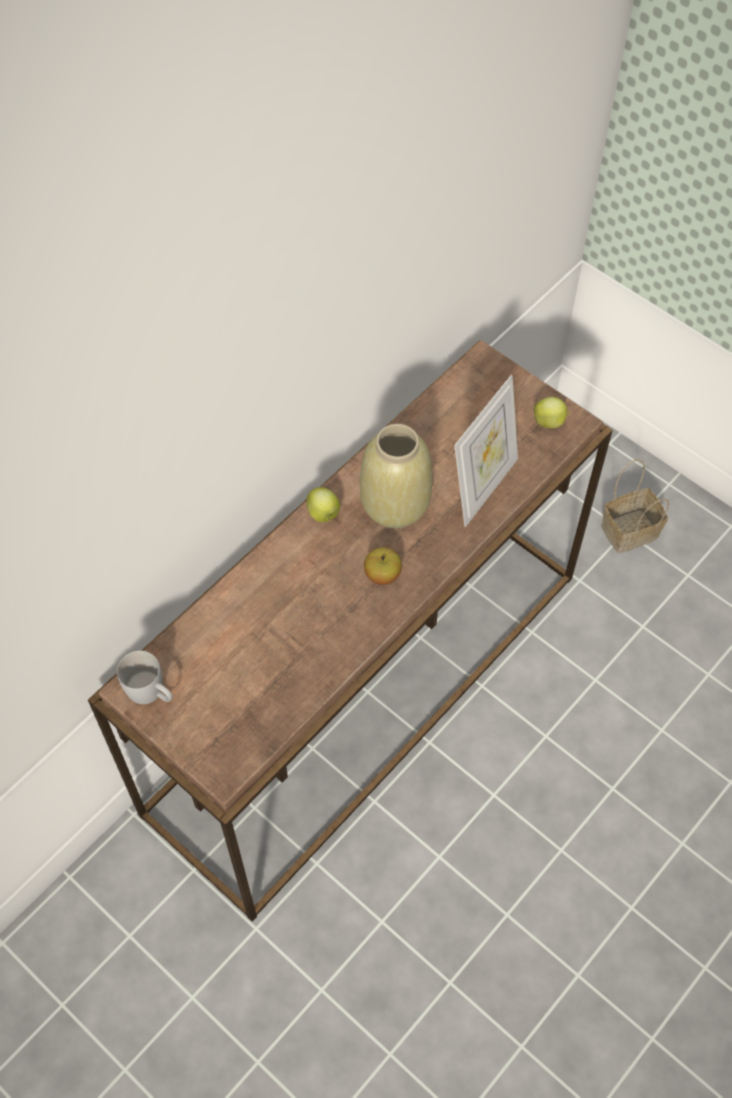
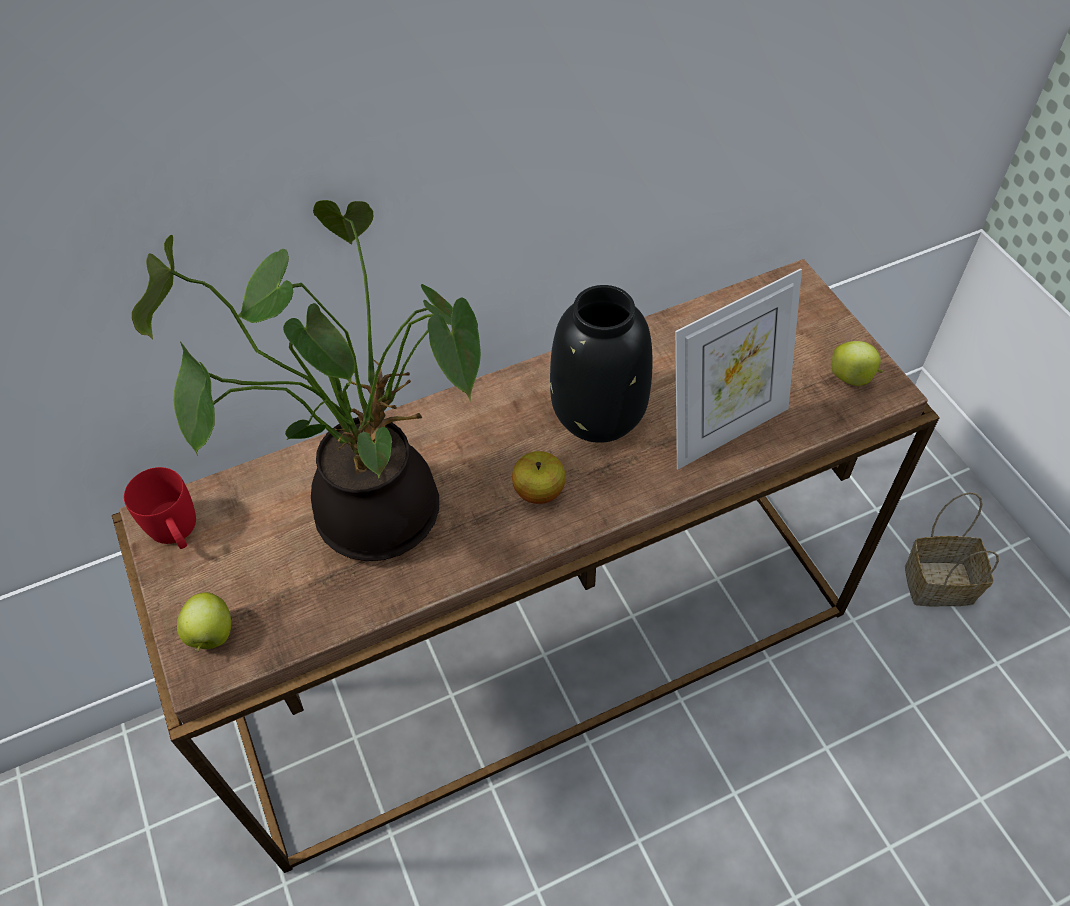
camera: 25 degrees right, 5 degrees down
white mug [117,651,173,704] -> red mug [124,467,196,549]
apple [307,487,340,522] -> apple moved to [177,592,231,652]
beige vase [360,424,433,528] -> black vase [550,285,652,443]
none -> potted plant [132,200,481,561]

